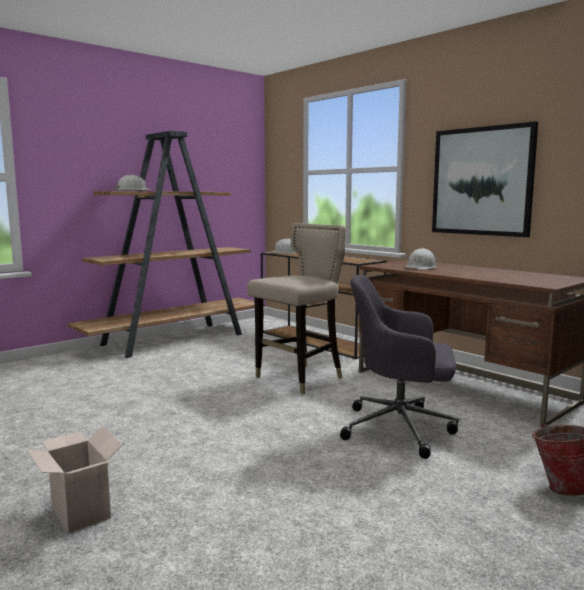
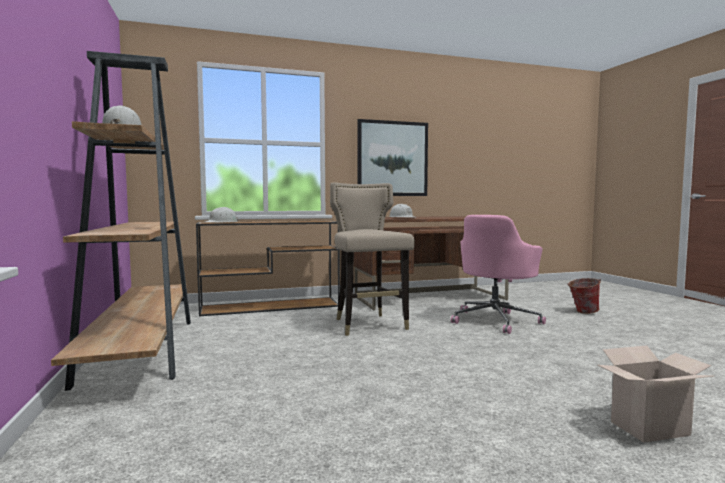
camera: 65 degrees left, 5 degrees down
grey office chair [340,275,459,459] -> pink office chair [451,215,546,334]

